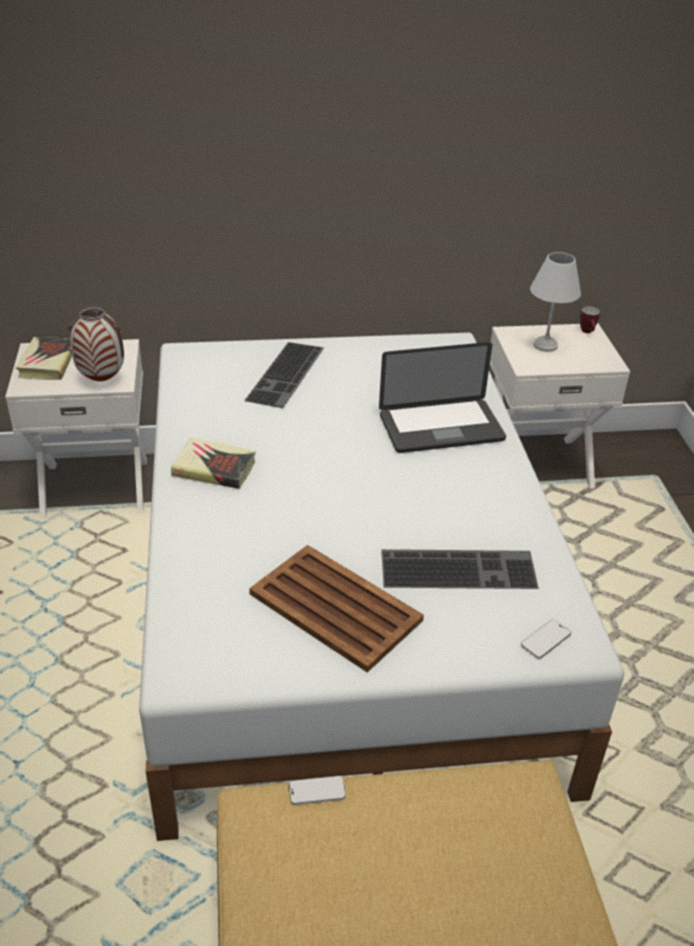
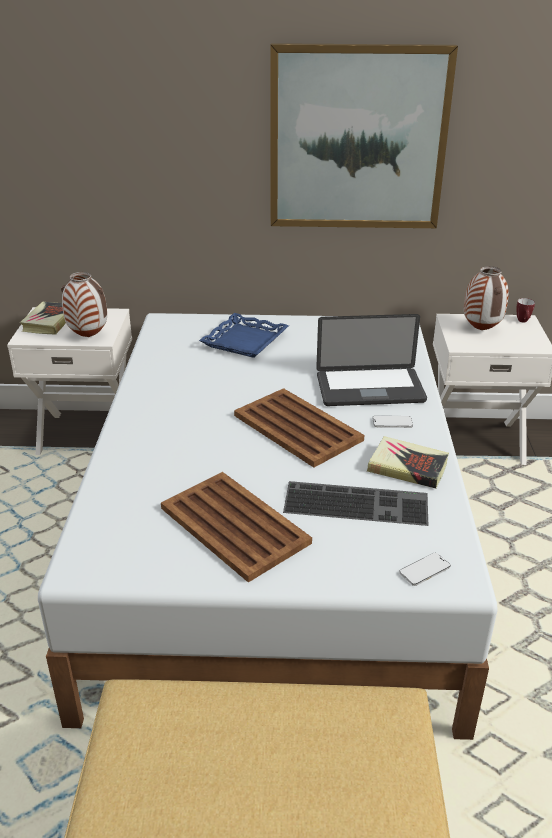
camera: 10 degrees right, 5 degrees down
book [171,438,256,489] -> book moved to [367,436,449,488]
keyboard [244,342,324,408] -> blue tray [199,313,289,358]
phone [289,775,346,805] -> phone moved to [373,416,413,428]
white table lamp [530,252,581,352] -> vase [464,266,509,330]
none -> brown tray [234,388,364,467]
none -> picture [270,43,458,228]

